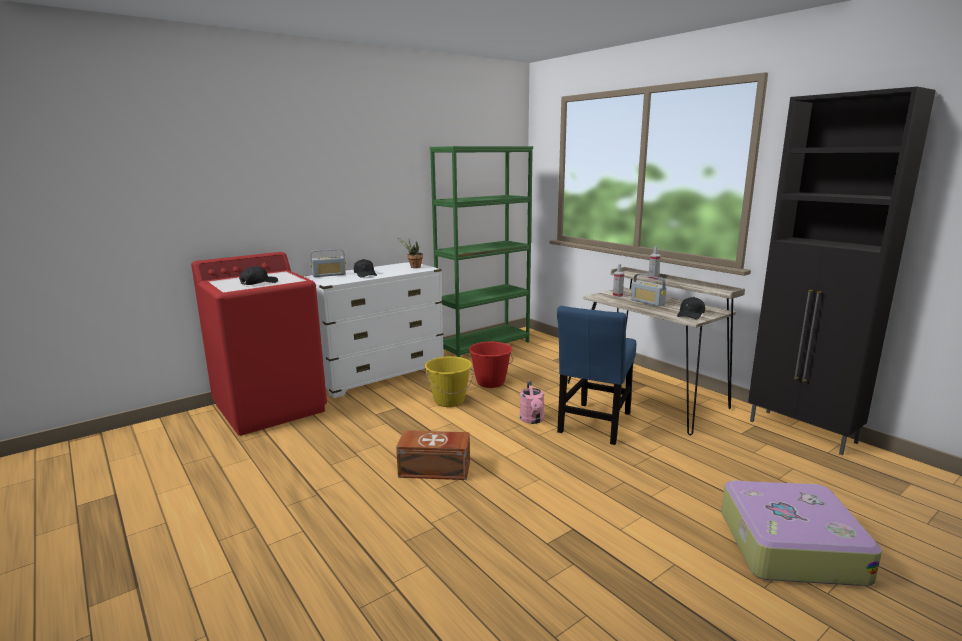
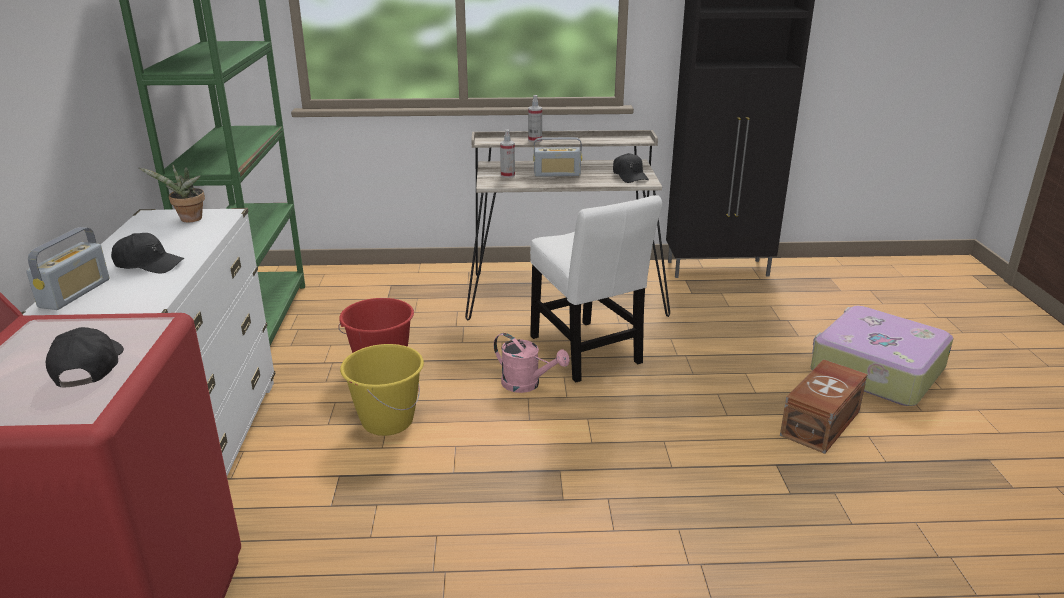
camera: 55 degrees left, 10 degrees up
brown storage box [396,430,470,480] -> brown storage box moved to [780,359,868,454]
blue chair [557,306,636,445] -> white chair [530,195,662,382]

